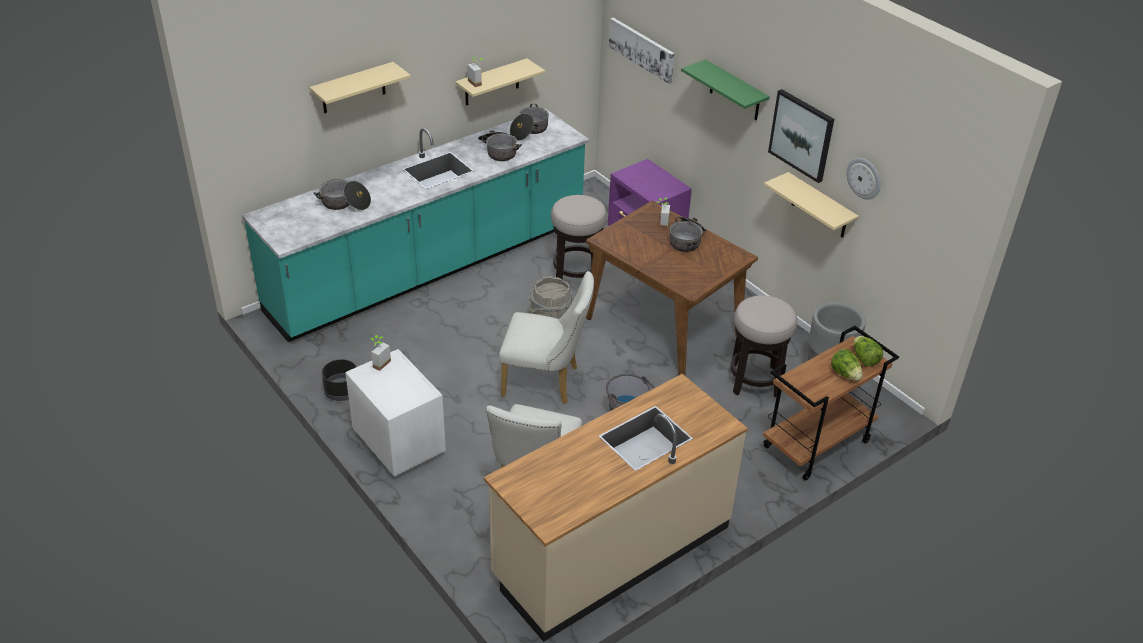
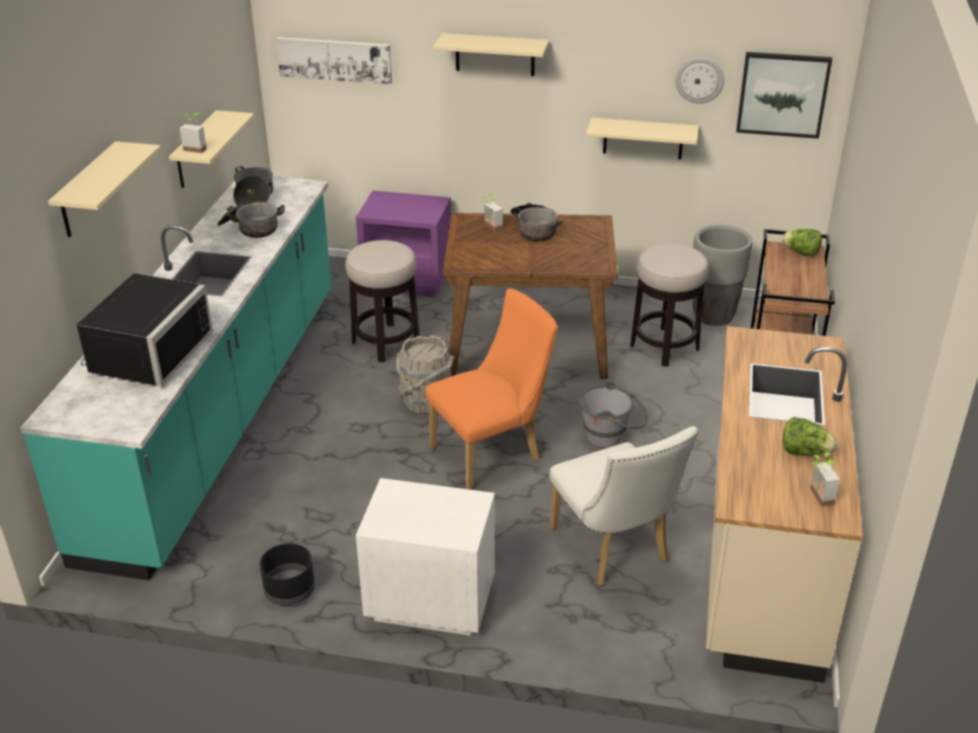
camera: 40 degrees left, 5 degrees down
cooking pot [314,179,371,210] -> black microwave [77,273,213,387]
potted plant [370,335,391,371] -> potted plant moved to [810,452,840,507]
white chair [499,271,594,404] -> orange chair [426,288,558,490]
green shelf [681,59,770,120] -> beige shelf [433,33,549,76]
picture [768,89,834,183] -> picture moved to [736,52,832,139]
lettuce [831,349,863,381] -> lettuce moved to [782,417,837,455]

